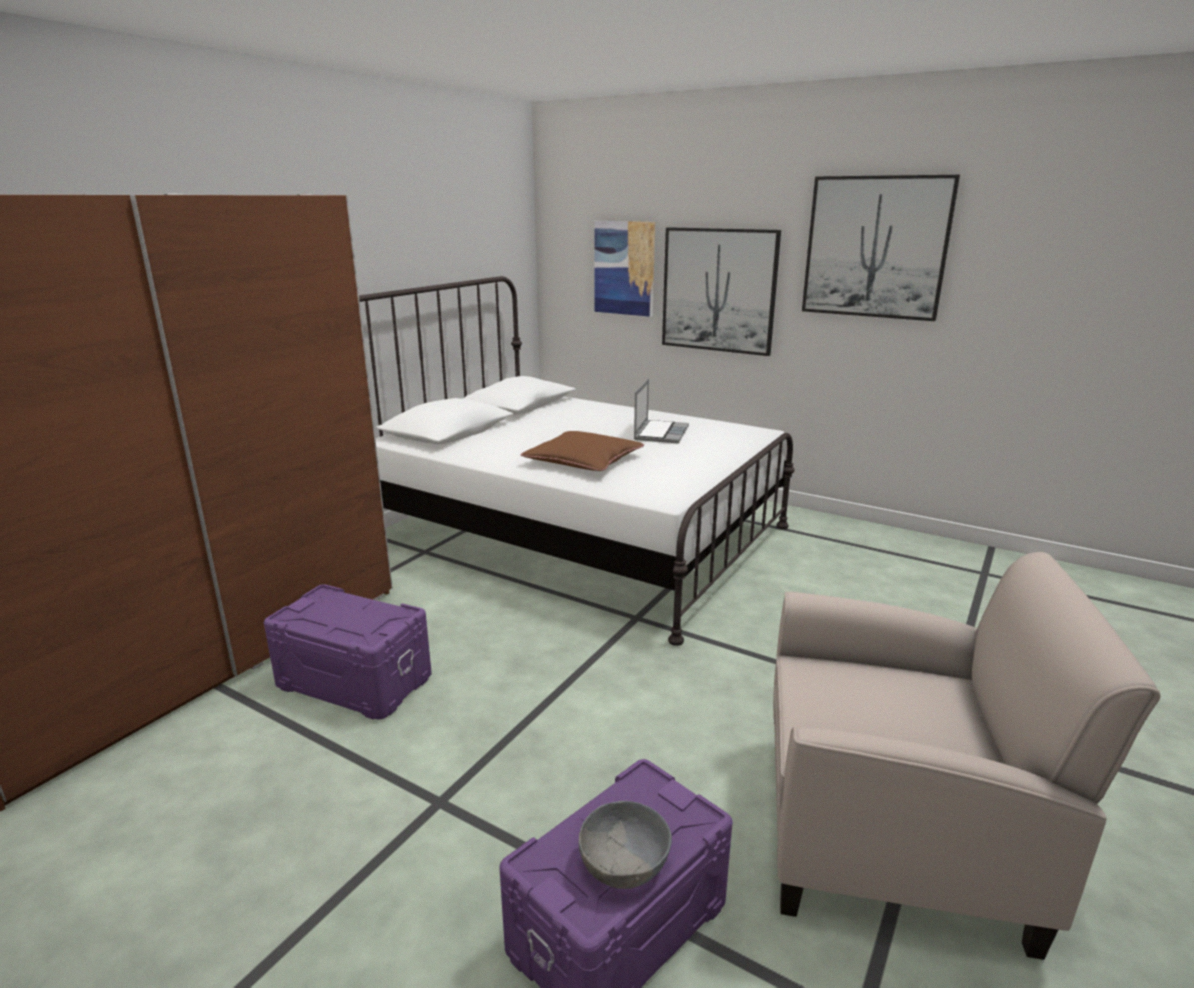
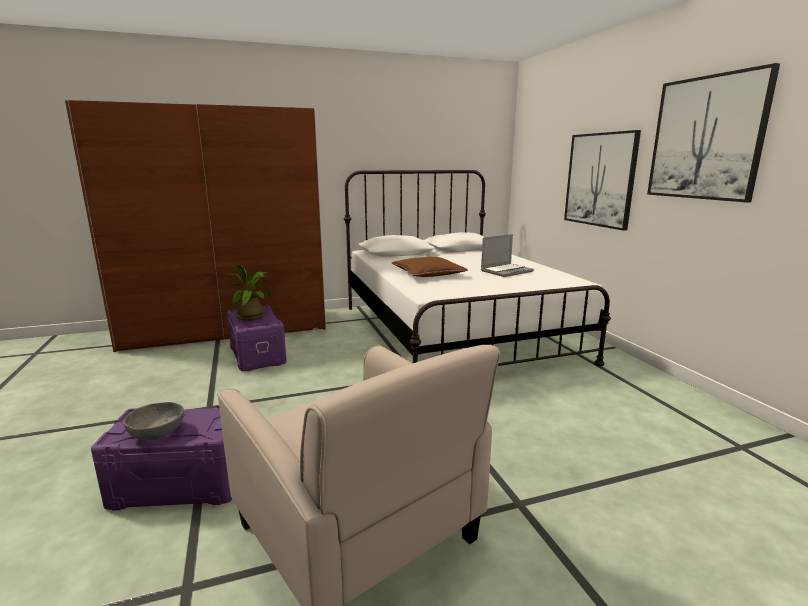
camera: 40 degrees right, 5 degrees down
picture [594,221,655,317] -> none
none -> potted plant [226,265,271,321]

